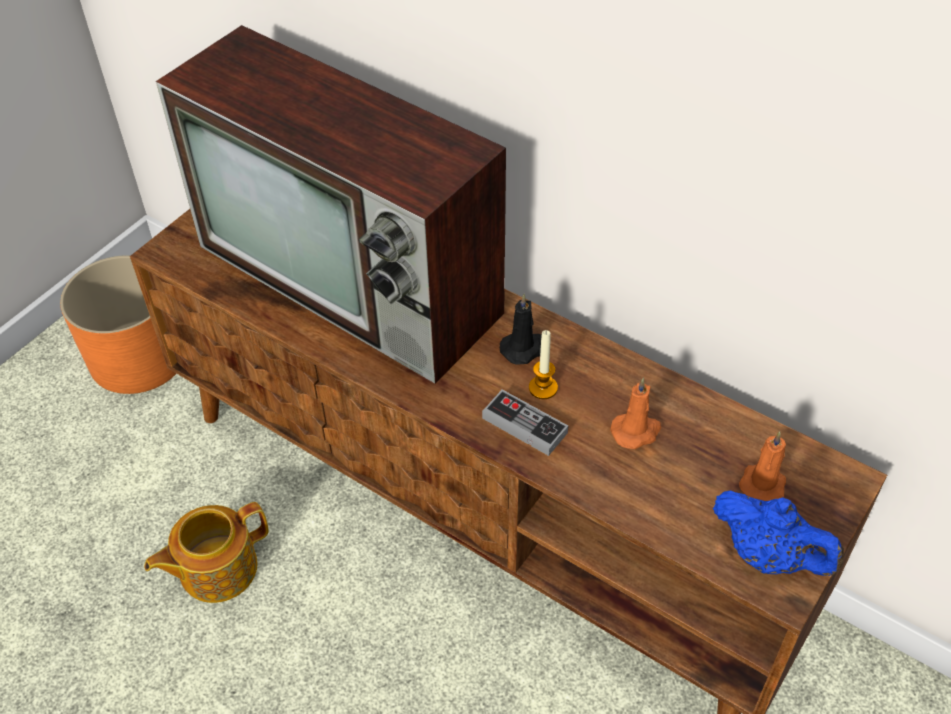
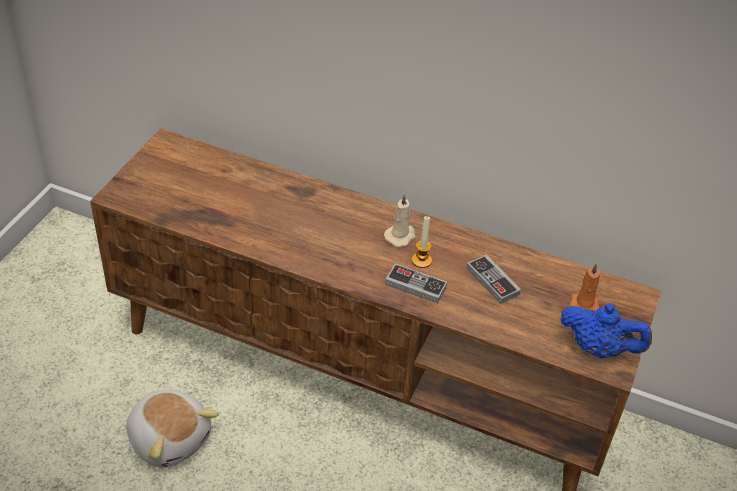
camera: 15 degrees left, 5 degrees down
orange planter [60,255,176,394] -> none
teapot [144,502,269,603] -> plush toy [126,390,219,467]
television [156,25,506,384] -> none
black candle [500,294,542,364] -> beige candle [384,194,416,247]
orange candle [610,377,661,449] -> game controller [466,254,521,304]

